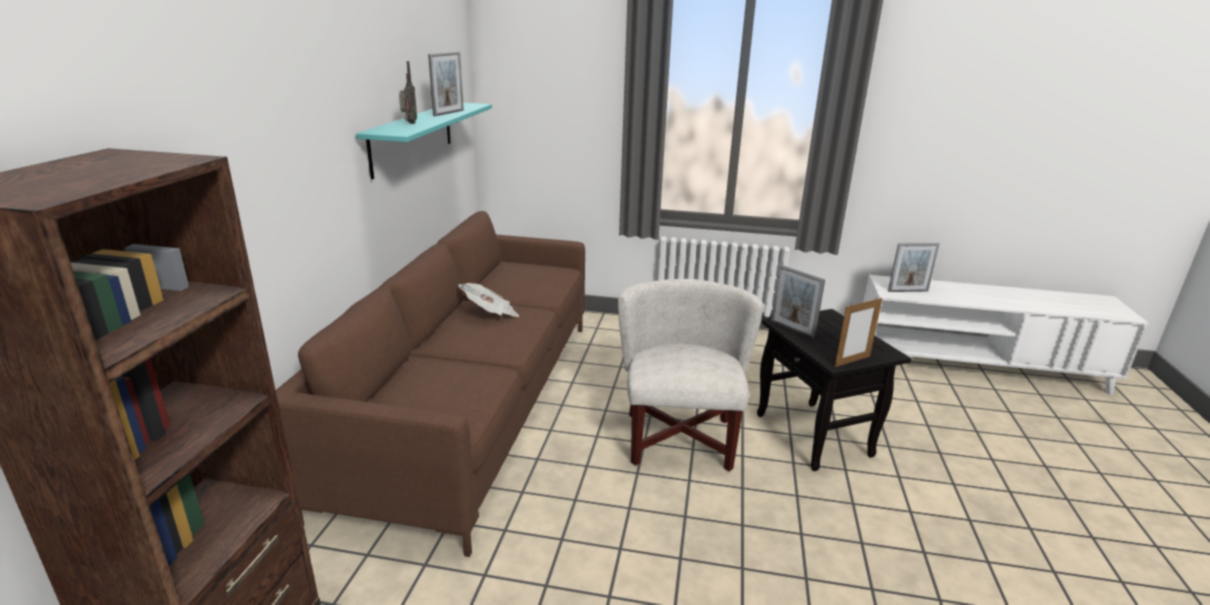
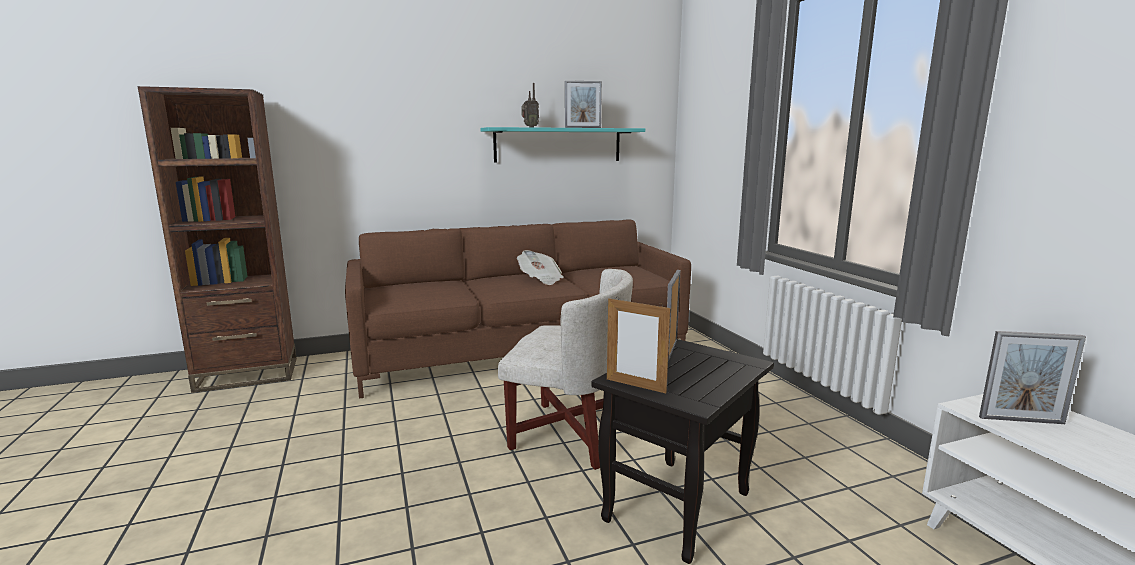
camera: 60 degrees right, 10 degrees down
white armchair [618,279,764,471] -> white armchair turned 45 degrees clockwise [498,269,633,470]
picture frame [888,243,940,292] -> picture frame turned 45 degrees counterclockwise [979,331,1086,424]

